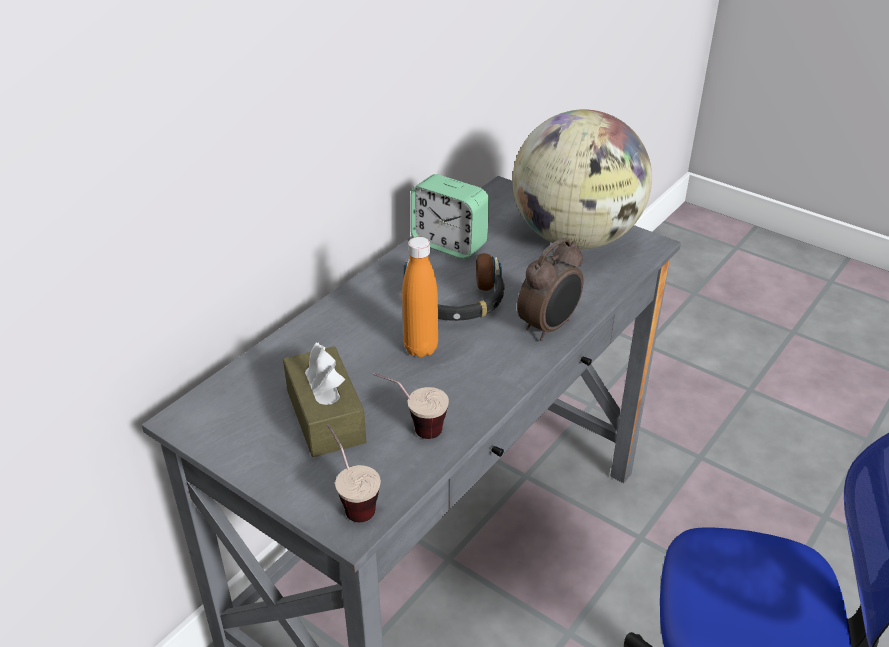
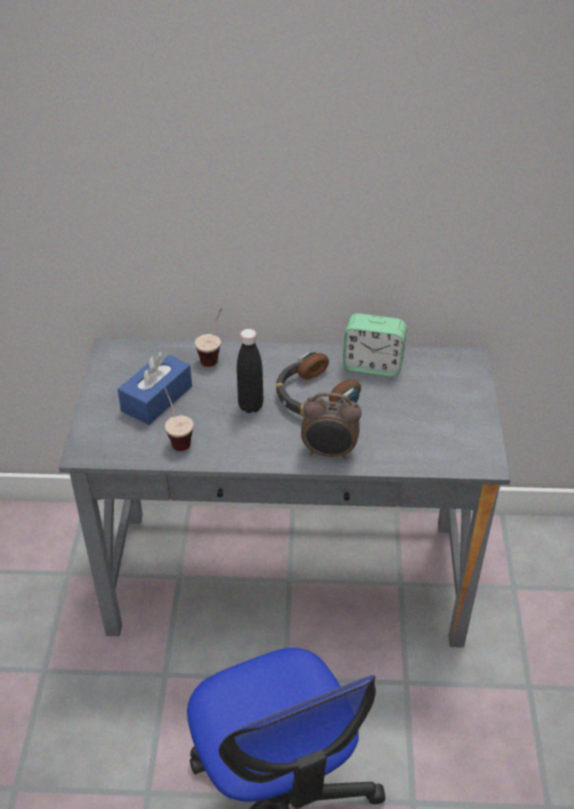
camera: 55 degrees right, 5 degrees up
brown tissue box [283,342,366,457] -> blue tissue box [118,351,192,425]
cup [327,424,381,522] -> cup moved to [195,308,222,367]
orange bottle [402,237,438,358] -> black bottle [237,329,263,413]
alarm clock [411,174,489,259] -> alarm clock turned 75 degrees counterclockwise [343,313,407,377]
globe [512,109,652,249] -> none

